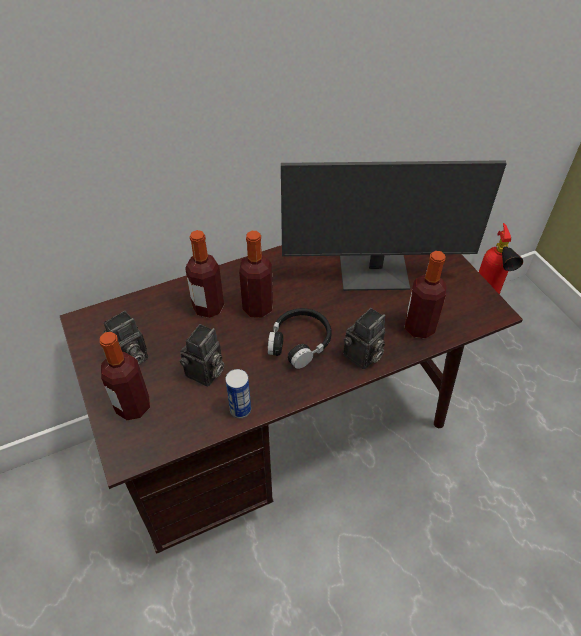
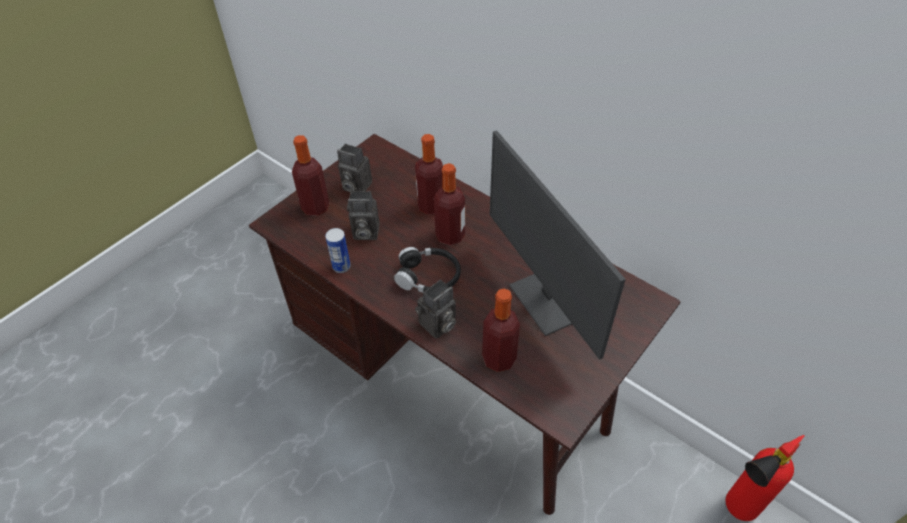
camera: 65 degrees right, 0 degrees up
camera [343,308,386,370] -> camera turned 60 degrees counterclockwise [415,280,456,339]

